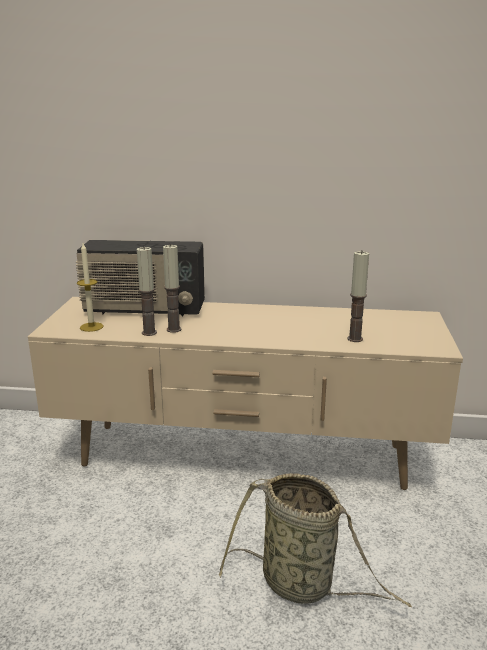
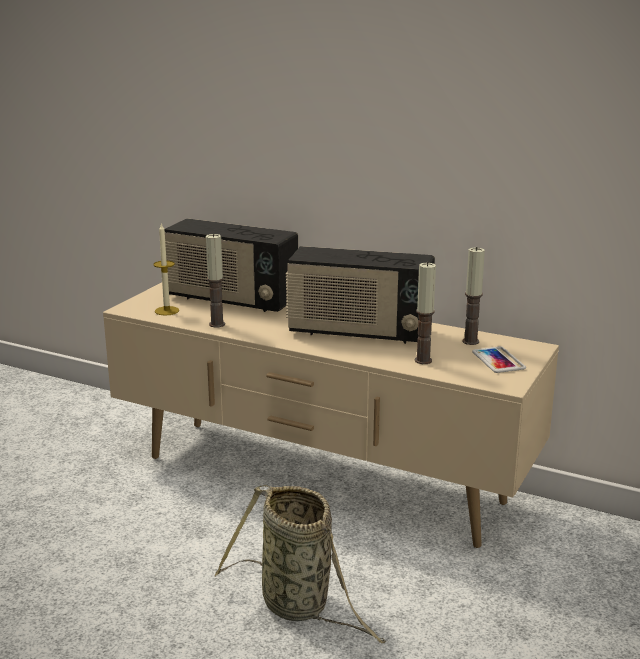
camera: 20 degrees right, 0 degrees up
candle [163,245,182,333] -> candle moved to [462,247,485,345]
none -> radio [286,246,435,344]
none -> phone [472,346,526,373]

